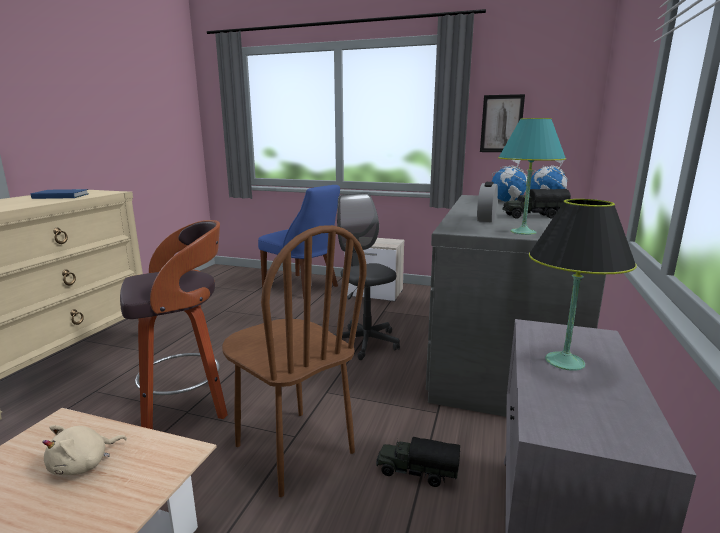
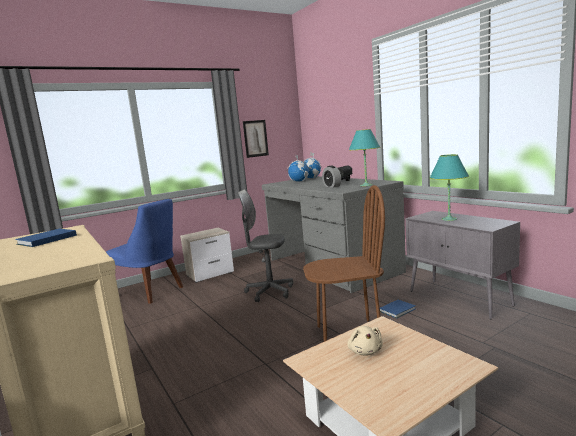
camera: 50 degrees left, 5 degrees down
stool [120,220,228,429] -> none
blue chair [258,185,340,299] -> blue chair turned 45 degrees clockwise [106,199,183,304]
toy truck [376,437,460,487] -> blue book [380,299,416,319]
black table lamp [529,199,637,371] -> turquoise table lamp [430,154,469,221]

